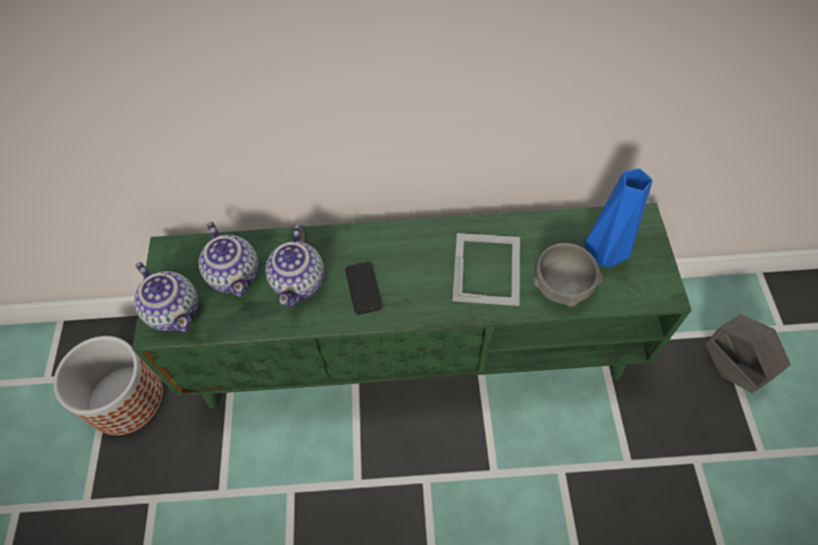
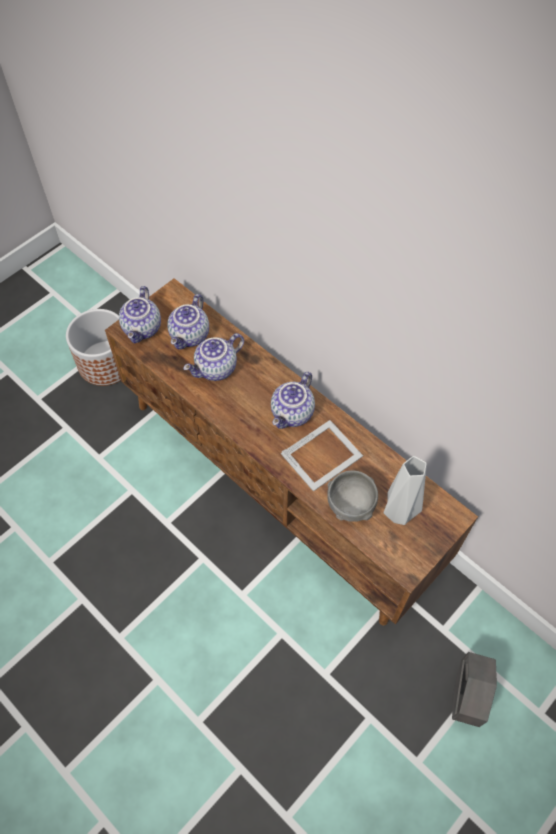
camera: 45 degrees right, 0 degrees up
green tv stand [132,203,692,409] -> brown tv stand [105,278,478,625]
phone [345,262,383,315] -> none
blue vase [584,169,653,268] -> grey vase [384,456,427,525]
none -> teapot [271,372,315,429]

